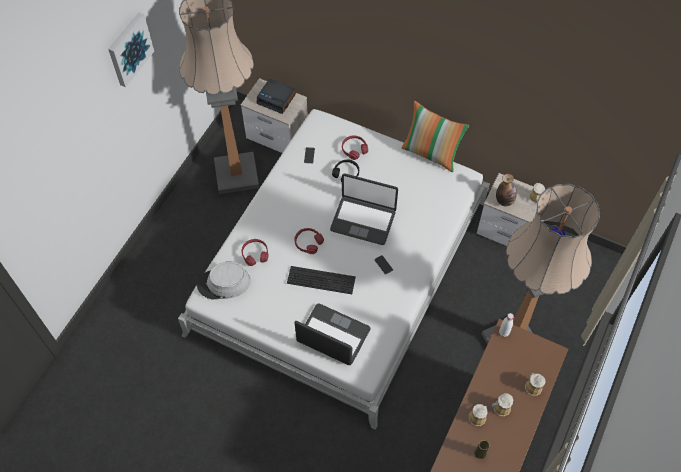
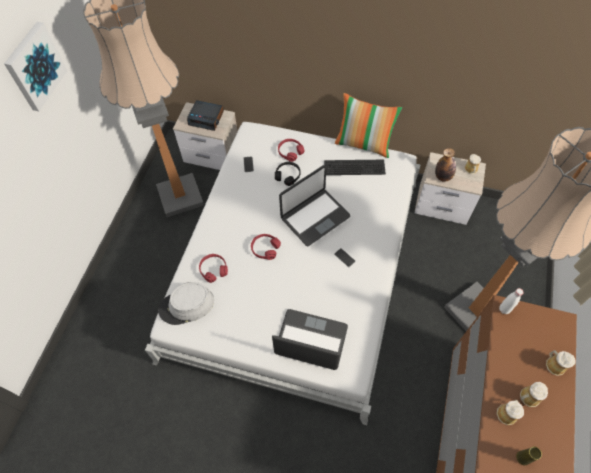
camera: 10 degrees left, 0 degrees up
keyboard [287,266,356,294] -> keyboard moved to [324,160,386,175]
laptop [330,173,398,245] -> laptop turned 45 degrees counterclockwise [279,165,350,247]

